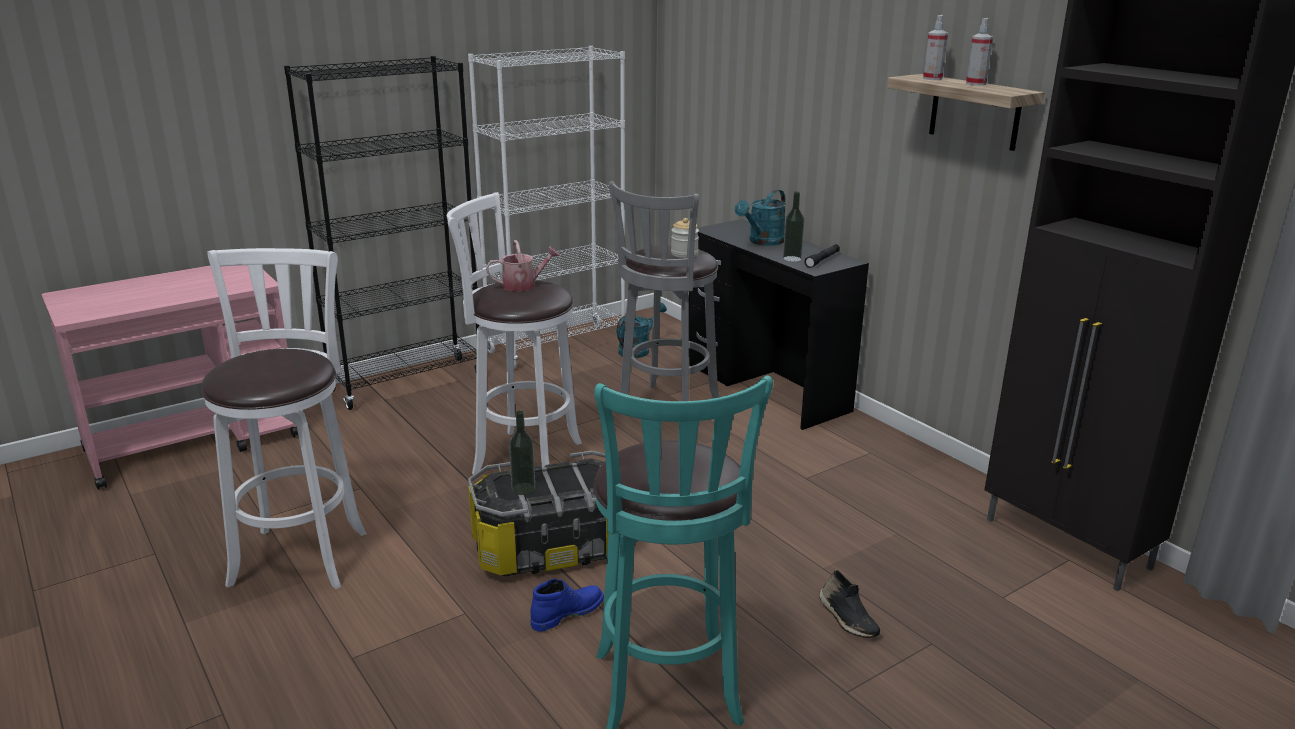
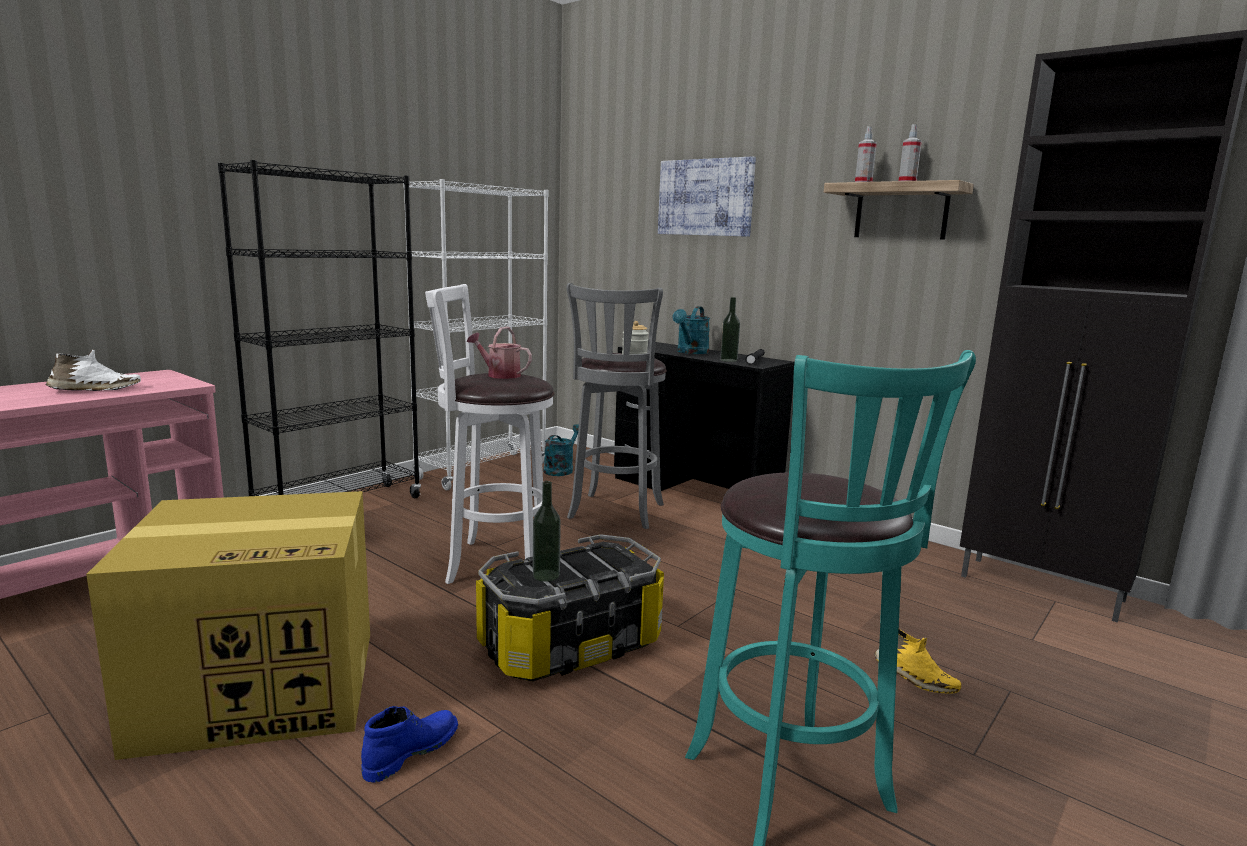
camera: 15 degrees left, 10 degrees down
white stool [201,248,367,589] -> cardboard box [86,491,370,760]
watering can [486,240,560,291] -> watering can turned 120 degrees counterclockwise [467,327,532,379]
blue boot [531,579,604,632] -> blue boot moved to [361,706,458,782]
black shoe [819,569,880,638] -> yellow shoe [874,629,961,694]
none -> white shoe [45,350,141,391]
none -> picture [658,156,756,237]

